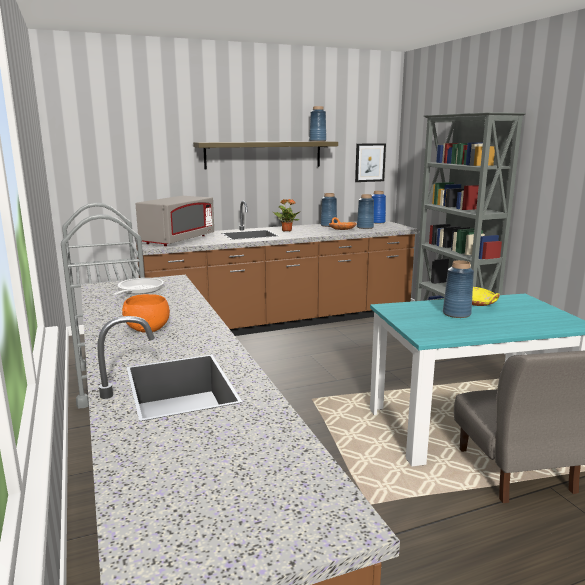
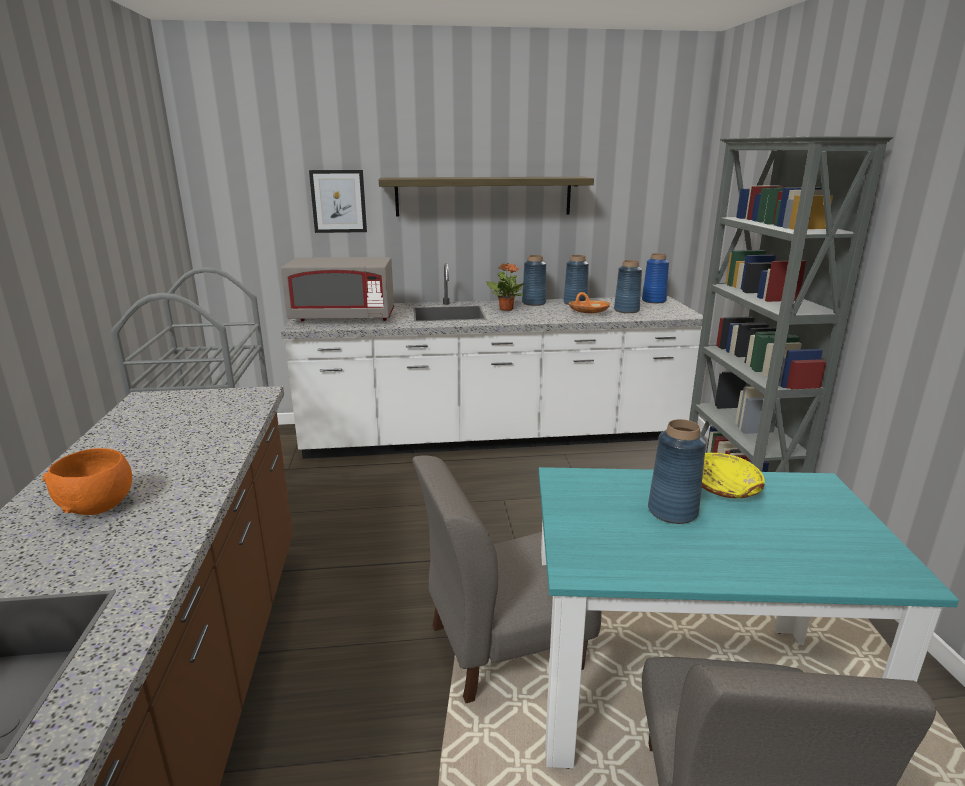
camera: 15 degrees right, 5 degrees up
frying pan [113,278,164,295] -> none
brown counter [134,201,419,336] -> white counter [281,263,703,459]
grey microwave [136,196,214,246] -> grey microwave turned 45 degrees clockwise [281,257,394,321]
blue vase [309,106,326,141] -> blue vase moved to [522,255,546,306]
picture [355,143,386,182] -> picture moved to [309,170,367,233]
none -> grey chair [412,455,601,703]

